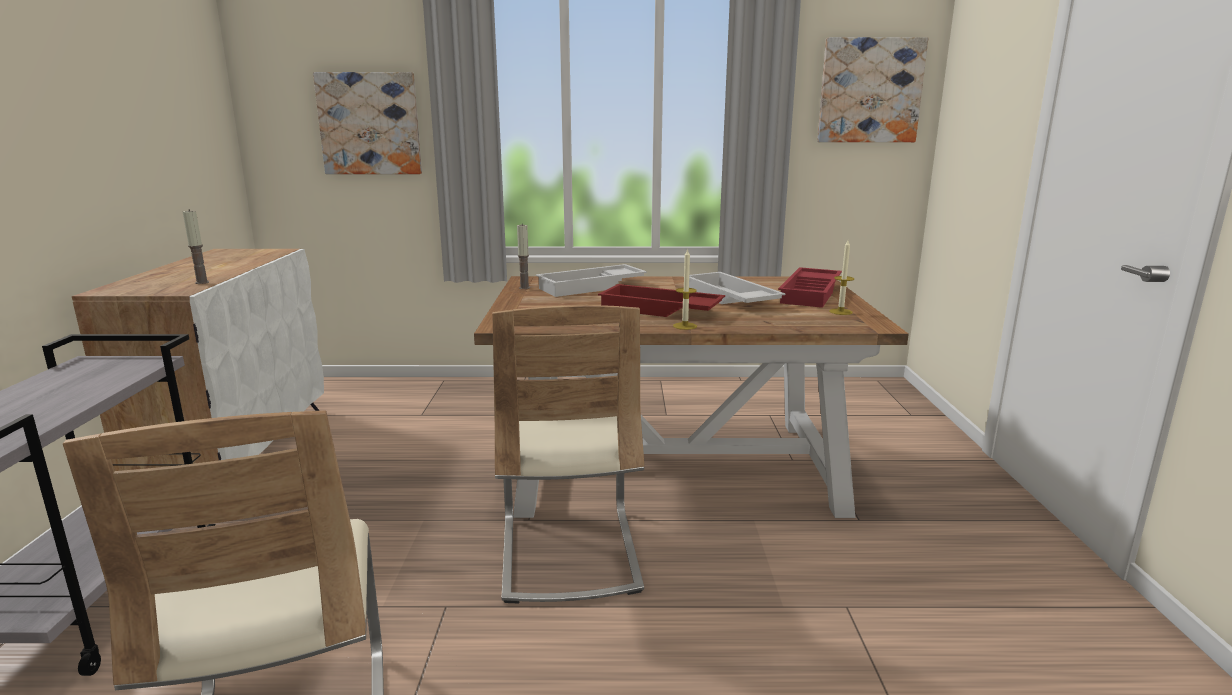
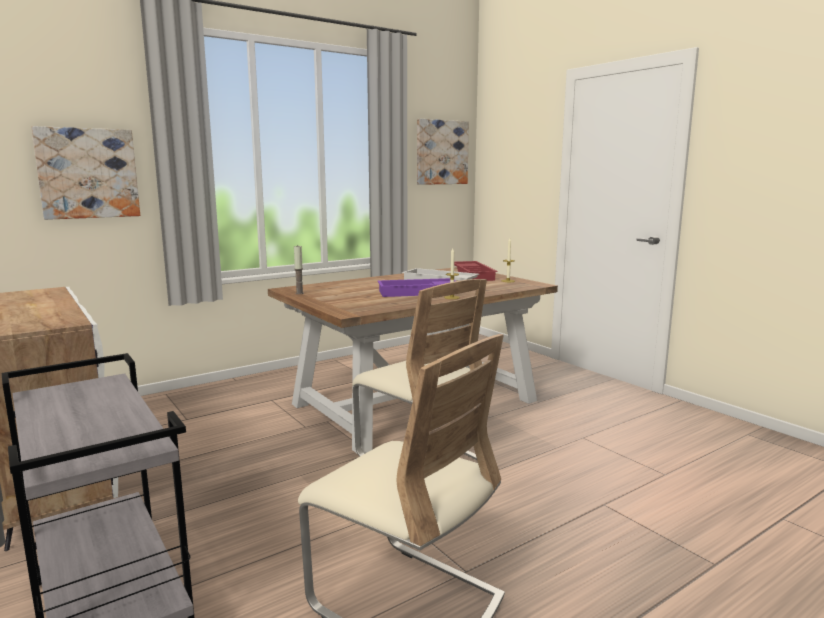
camera: 35 degrees left, 5 degrees down
candle [183,209,209,284] -> none
white tray [536,264,647,297] -> none
red tray [598,284,725,317] -> purple tray [377,278,456,297]

